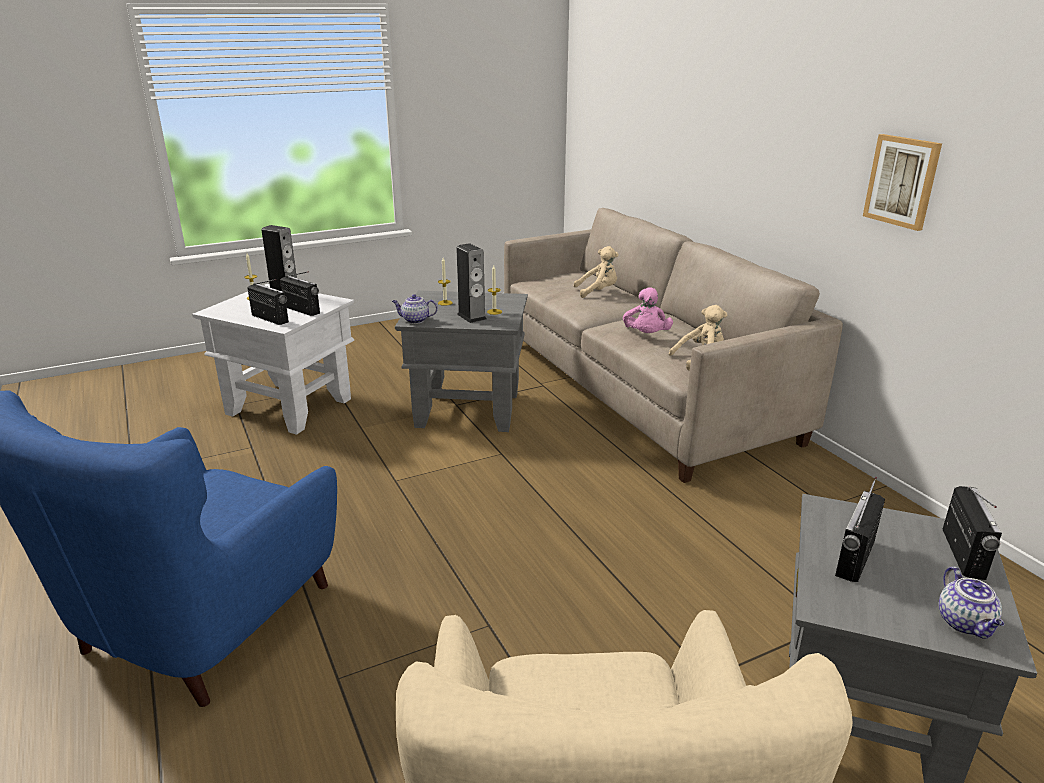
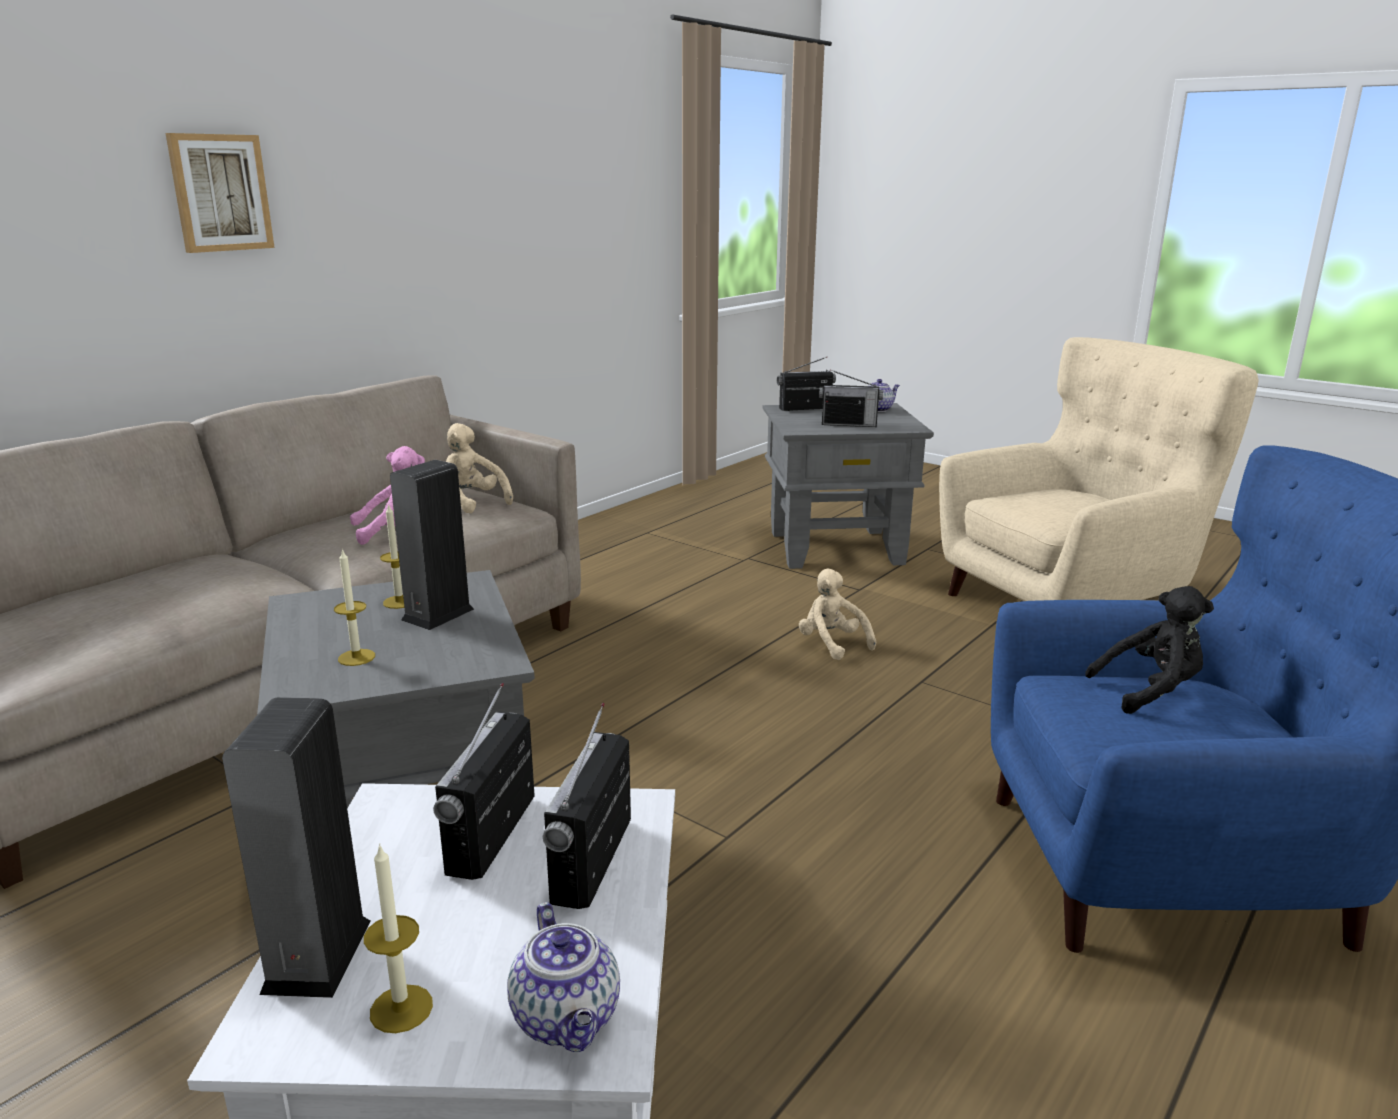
camera: 115 degrees left, 5 degrees down
teapot [392,294,438,324] -> teapot moved to [507,902,620,1052]
beige plush toy [574,246,619,298] -> beige plush toy moved to [799,569,876,660]
picture [863,134,942,231] -> picture moved to [166,133,275,253]
none -> black plush toy [1085,586,1214,714]

